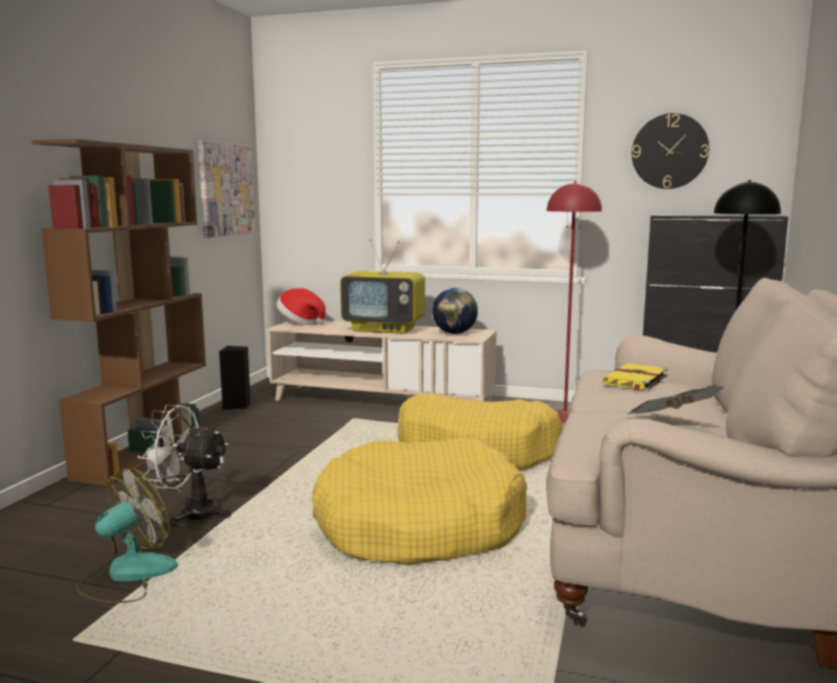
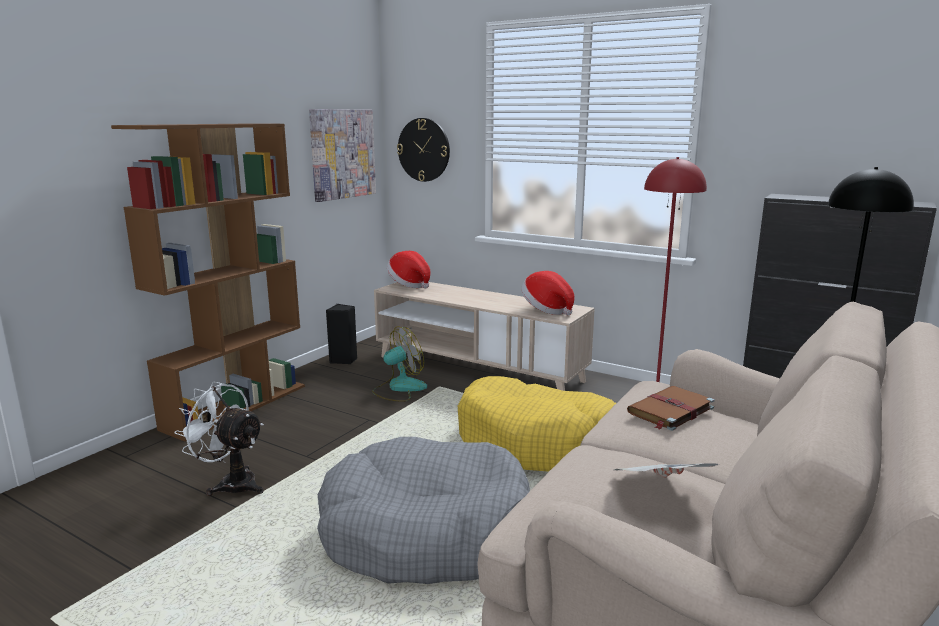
camera: 15 degrees right, 5 degrees up
fan [76,468,178,604] -> fan moved to [372,326,427,402]
yellow dog bed [312,438,527,565] -> grey dog bed [317,437,530,584]
television [340,239,425,334] -> none
globe [432,288,478,334] -> hat [521,271,574,315]
yellow book [603,363,668,391] -> brown book [627,386,715,431]
wall clock [632,113,709,189] -> wall clock moved to [397,118,450,182]

